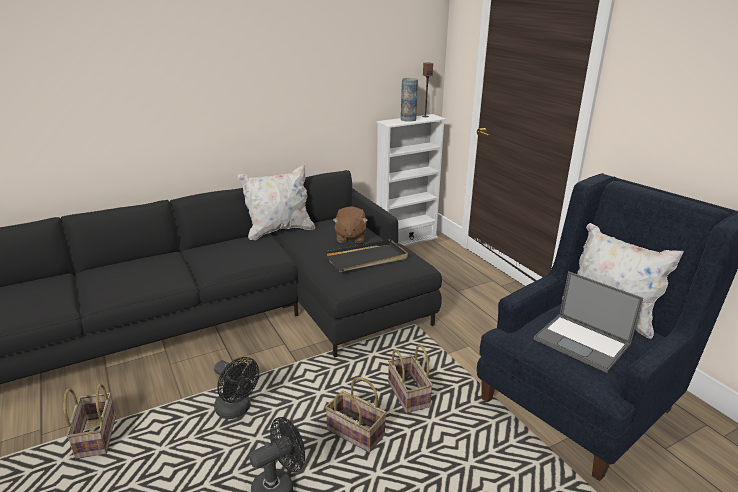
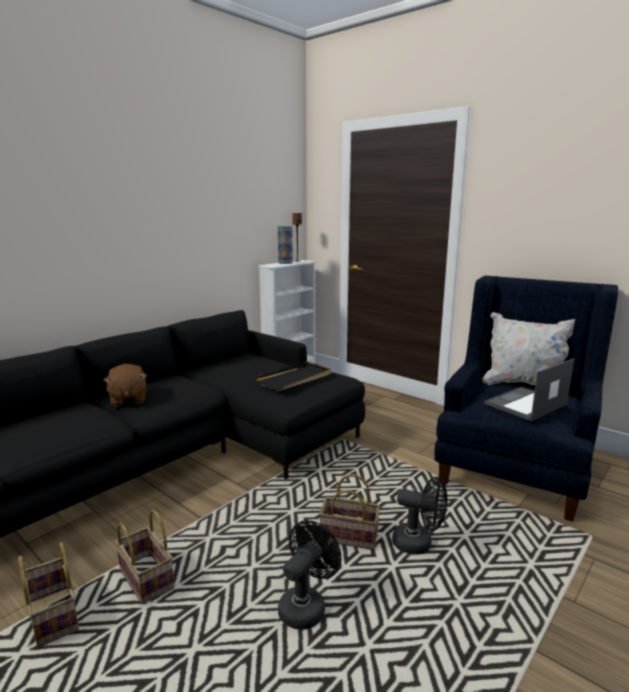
camera: 20 degrees left, 10 degrees down
black fan [214,357,259,419] -> black fan moved to [392,477,447,555]
white pillow [238,165,315,240] -> none
brown plush toy [333,206,368,243] -> brown plush toy moved to [103,364,147,407]
basket [388,344,433,413] -> basket moved to [115,510,175,604]
laptop [534,271,643,373] -> laptop turned 120 degrees clockwise [484,358,574,421]

